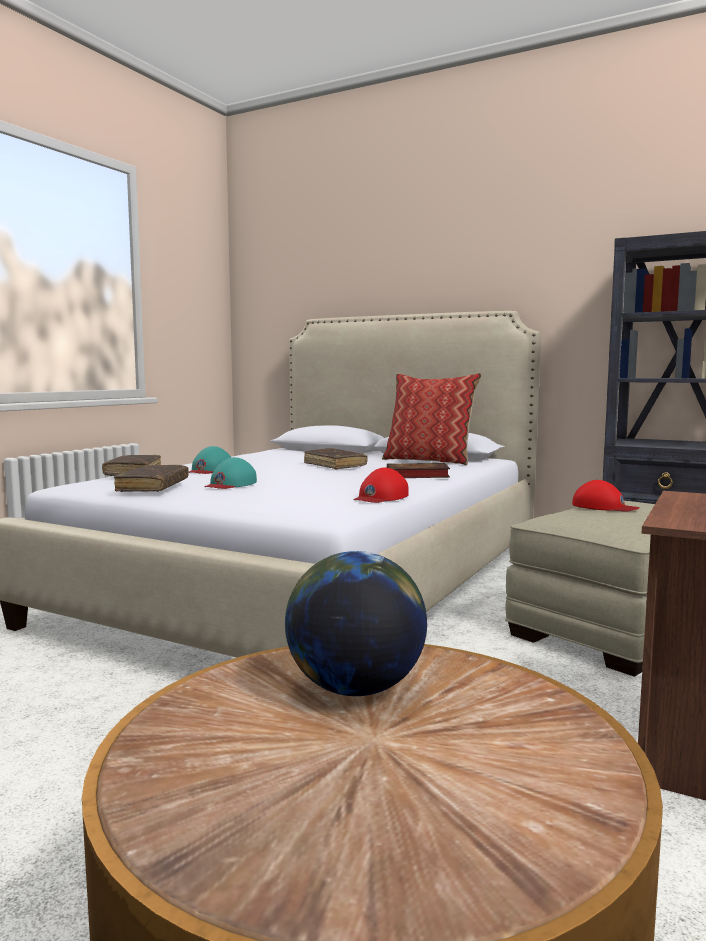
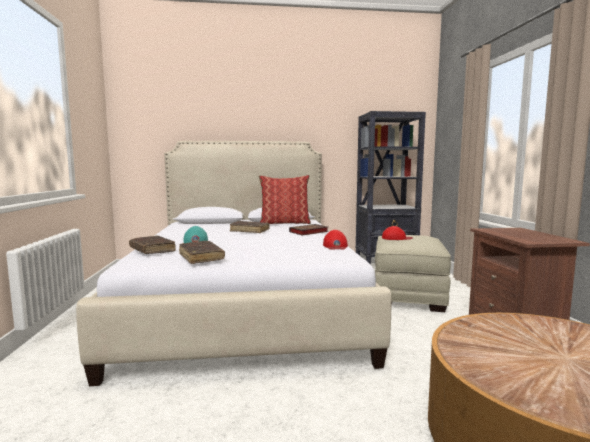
camera: 35 degrees left, 0 degrees up
turquoise cap [204,457,257,489] -> none
globe [285,551,427,696] -> none

